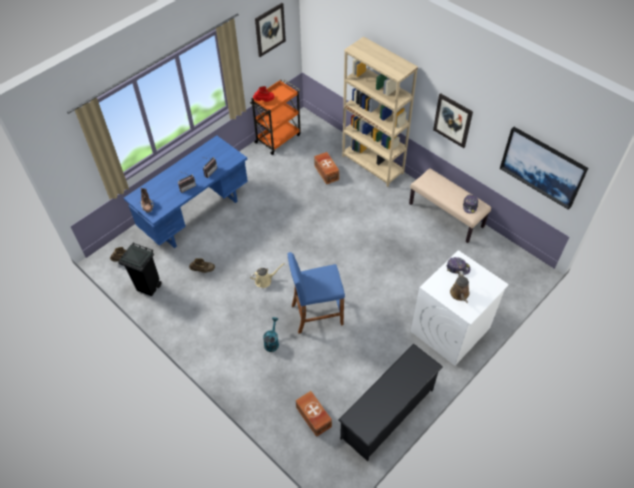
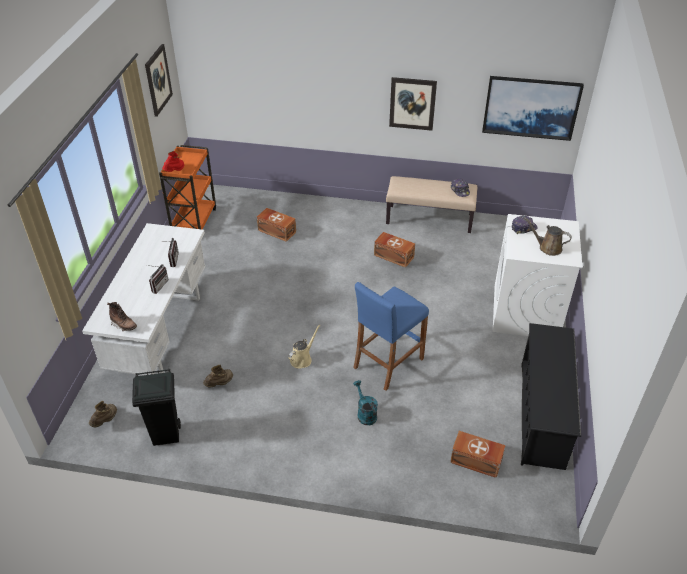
camera: 35 degrees left, 10 degrees down
blue desk [124,136,248,248] -> white desk [82,223,205,375]
beige bookcase [342,37,418,187] -> none
brown watering can [450,271,469,303] -> brown watering can turned 150 degrees clockwise [524,217,572,256]
none -> brown storage box [374,232,415,268]

